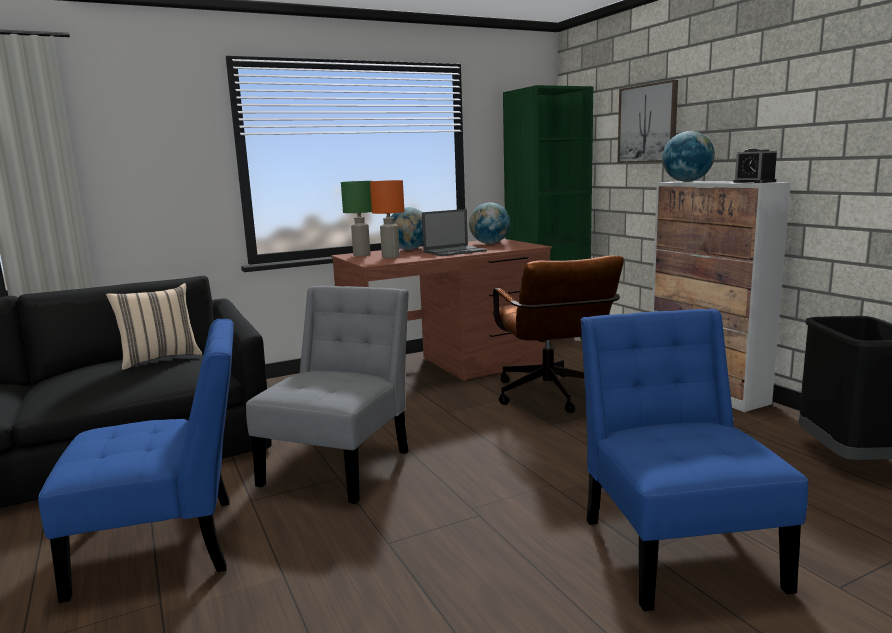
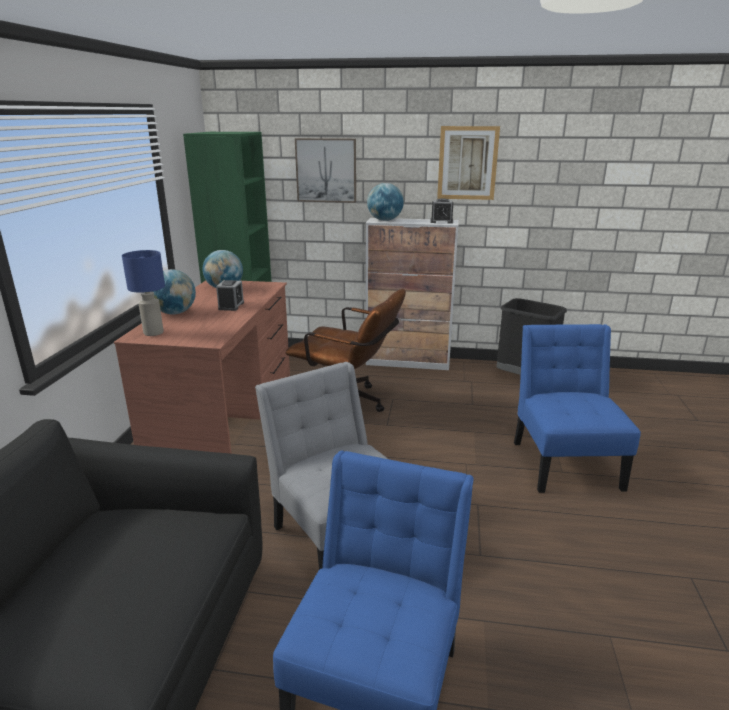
camera: 55 degrees left, 10 degrees up
beige pillow [106,283,202,370] -> none
green table lamp [341,181,372,256] -> blue table lamp [122,250,165,336]
orange table lamp [370,180,404,258] -> none
laptop [422,209,487,256] -> alarm clock [216,280,244,311]
blue chair [580,309,808,611] -> blue chair turned 60 degrees clockwise [514,324,641,493]
none -> picture [437,126,500,200]

